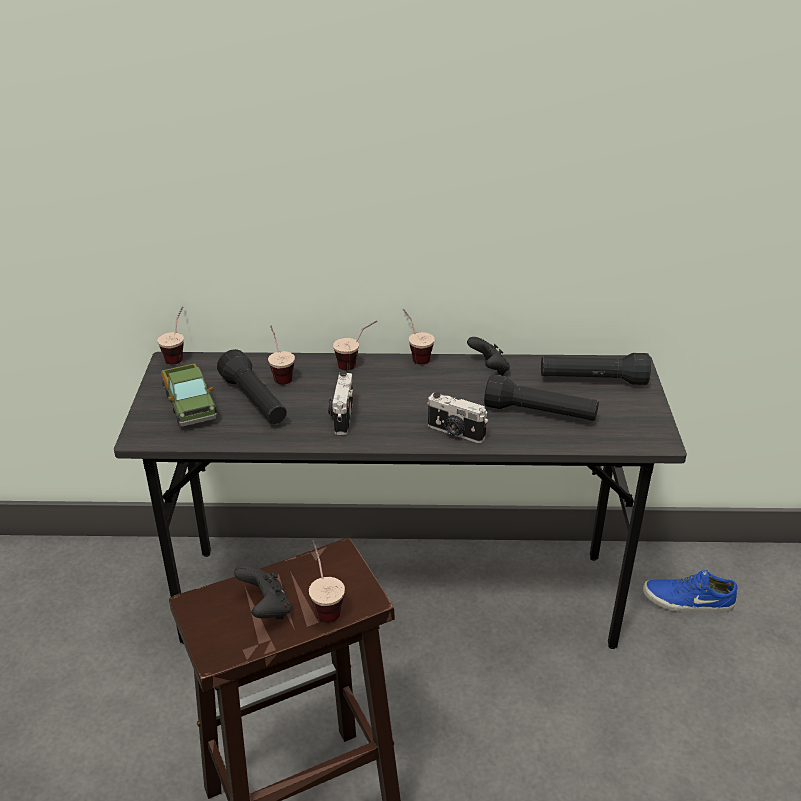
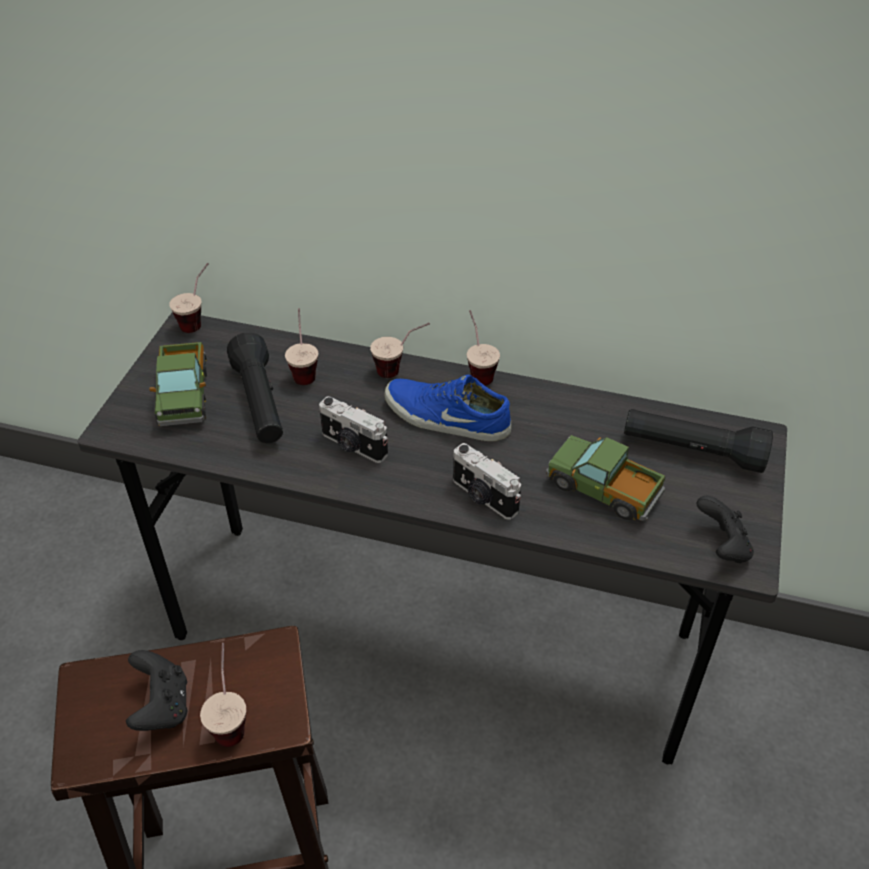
camera: 15 degrees right, 10 degrees up
camera [328,371,353,435] -> camera turned 75 degrees counterclockwise [319,396,388,463]
black game controller [467,337,510,375] -> black game controller moved to [697,496,754,563]
black flashlight [484,374,599,421] -> toy truck [546,435,665,521]
blue shoe [643,570,737,612] -> blue shoe moved to [385,375,511,441]

